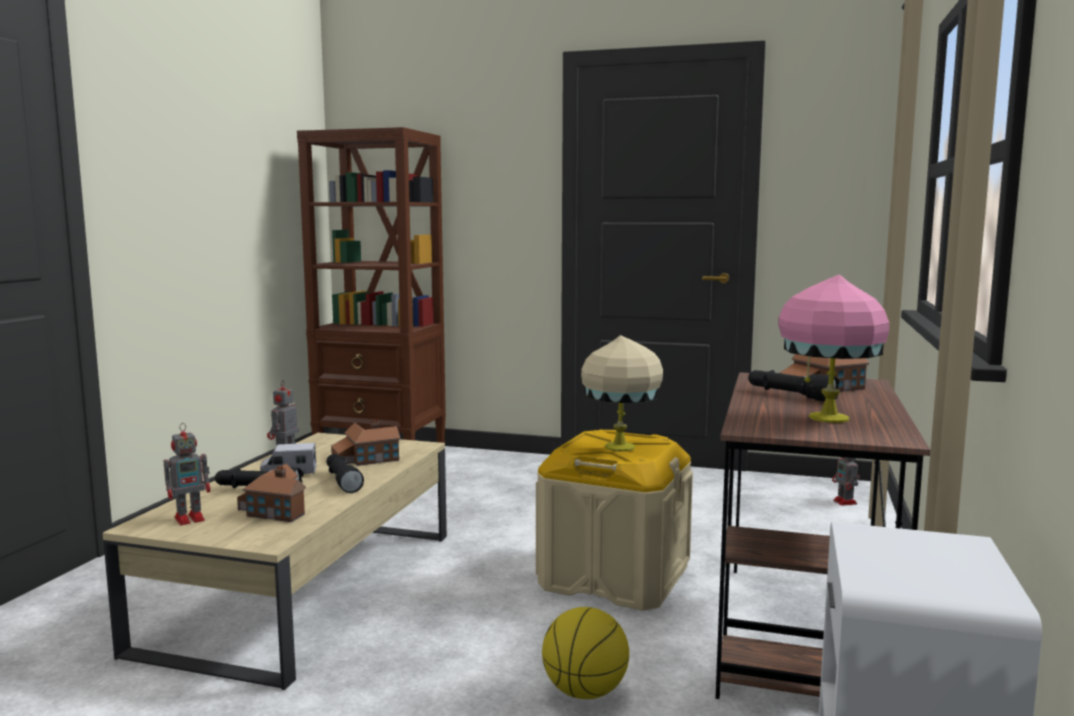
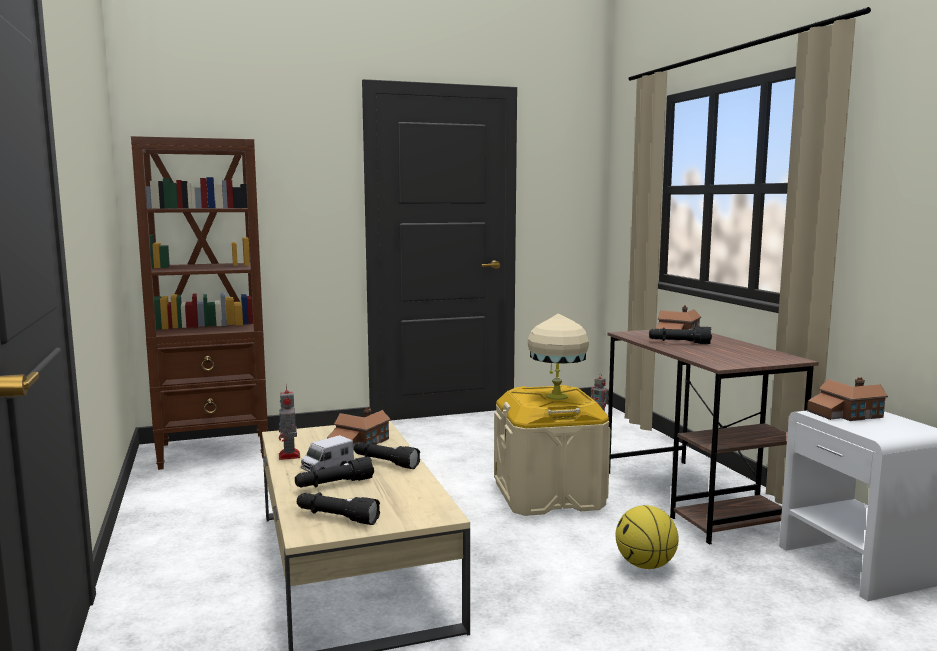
camera: 35 degrees left, 0 degrees up
toy robot [164,423,211,525] -> black flashlight [297,492,380,525]
toy house [237,463,306,522] -> toy house moved to [807,377,888,421]
pink table lamp [778,274,889,423] -> none

